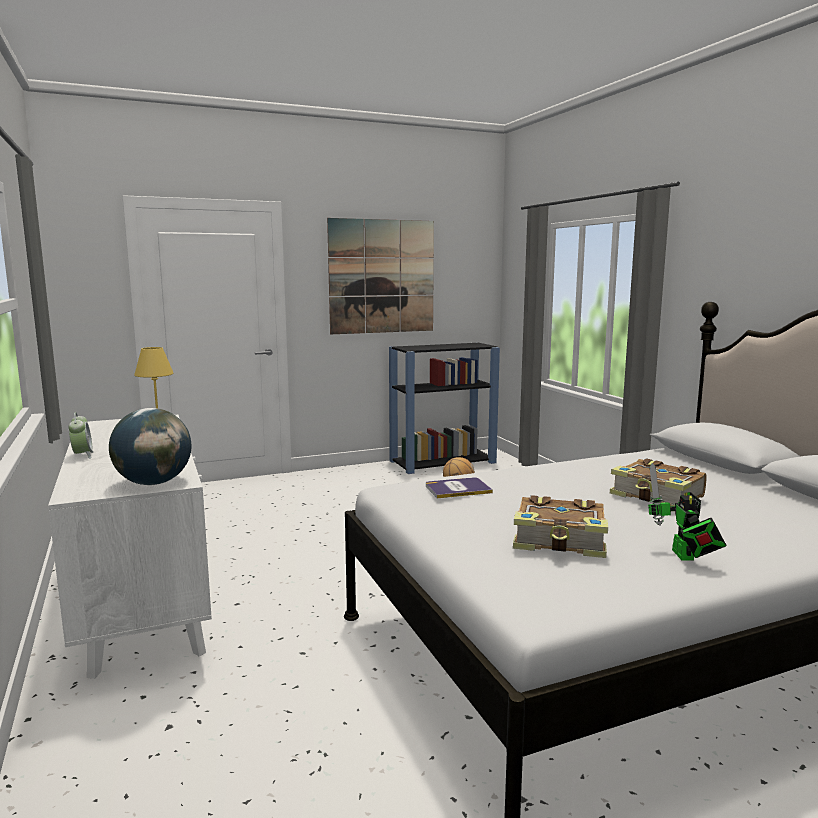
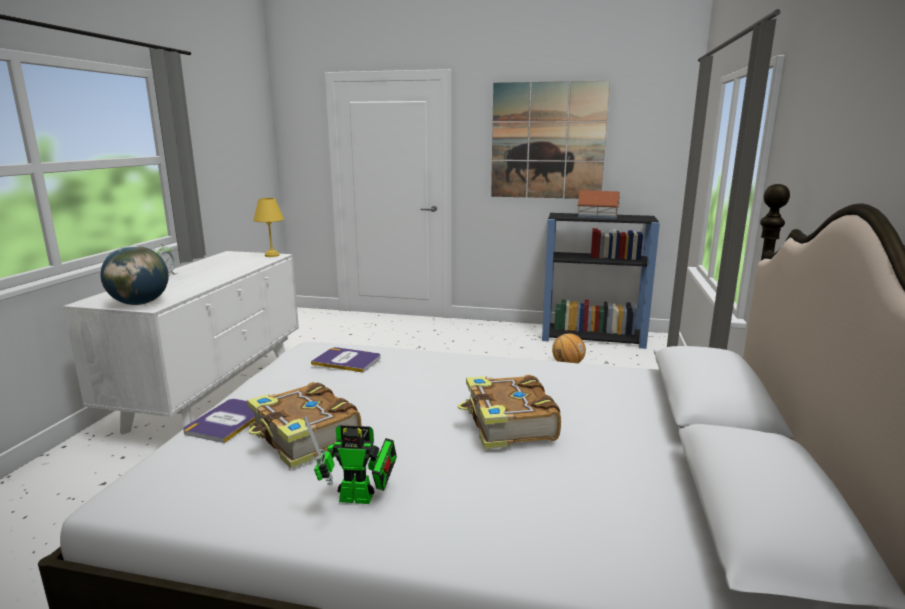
camera: 35 degrees right, 5 degrees up
toy robot [648,463,726,561] -> toy robot turned 120 degrees counterclockwise [304,416,397,504]
none -> book [183,399,255,443]
none -> toy house [577,190,620,219]

